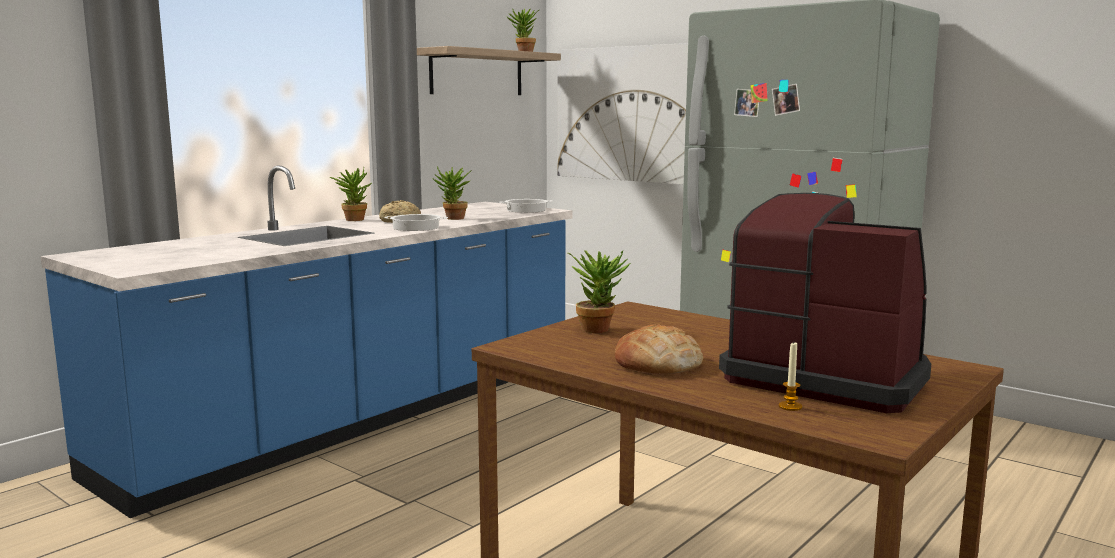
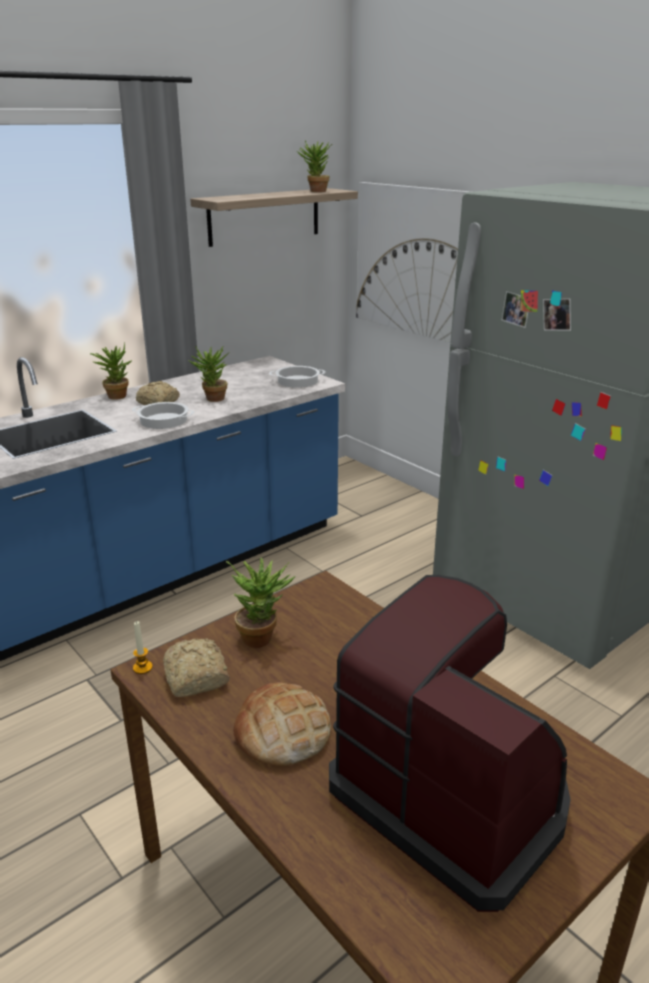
camera: 10 degrees right, 15 degrees up
candle [779,343,802,411] -> candle moved to [133,621,153,674]
none -> bread [163,638,230,697]

